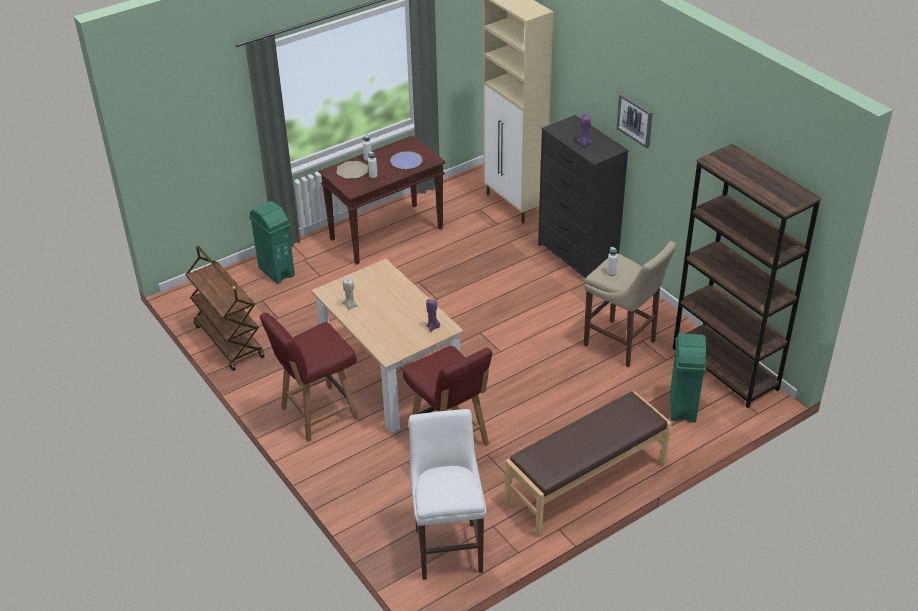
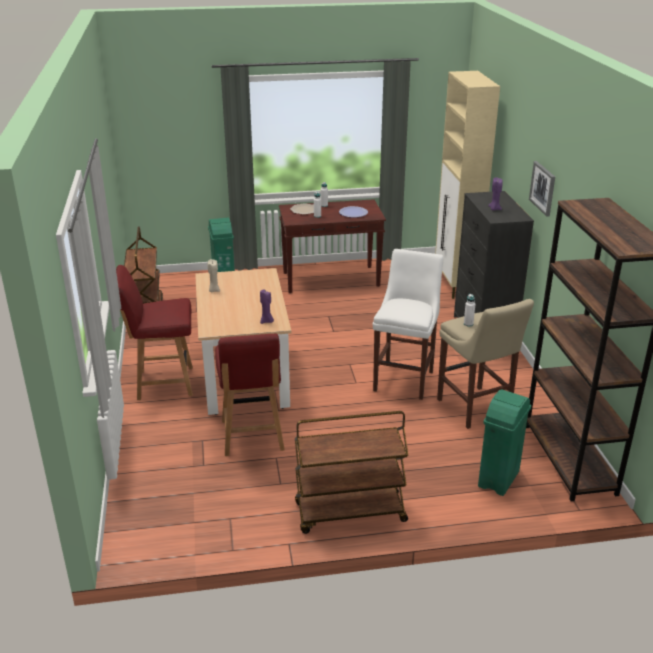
camera: 25 degrees right, 10 degrees down
white stool [409,409,486,580] -> white stool moved to [373,249,443,400]
brown bench [505,391,672,537] -> brown cart [295,411,408,534]

